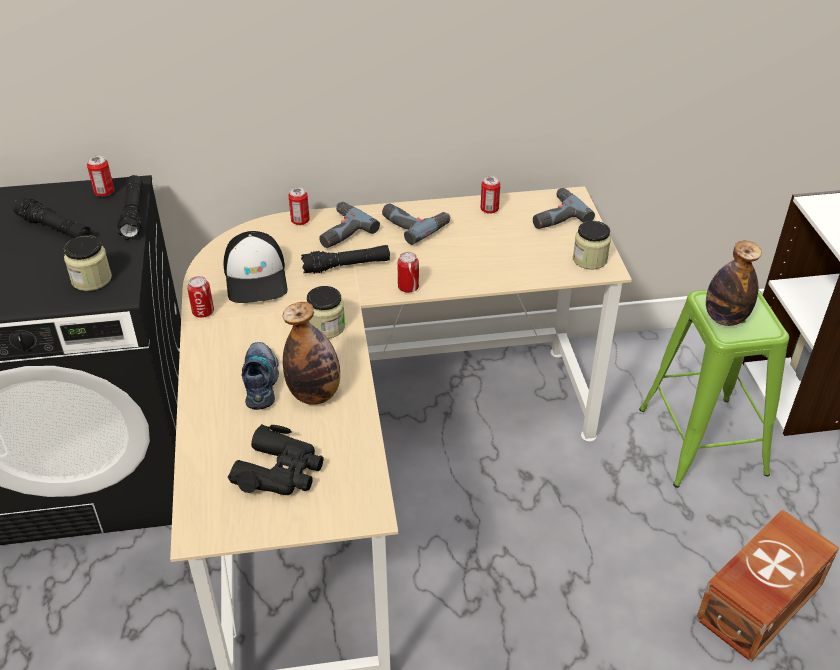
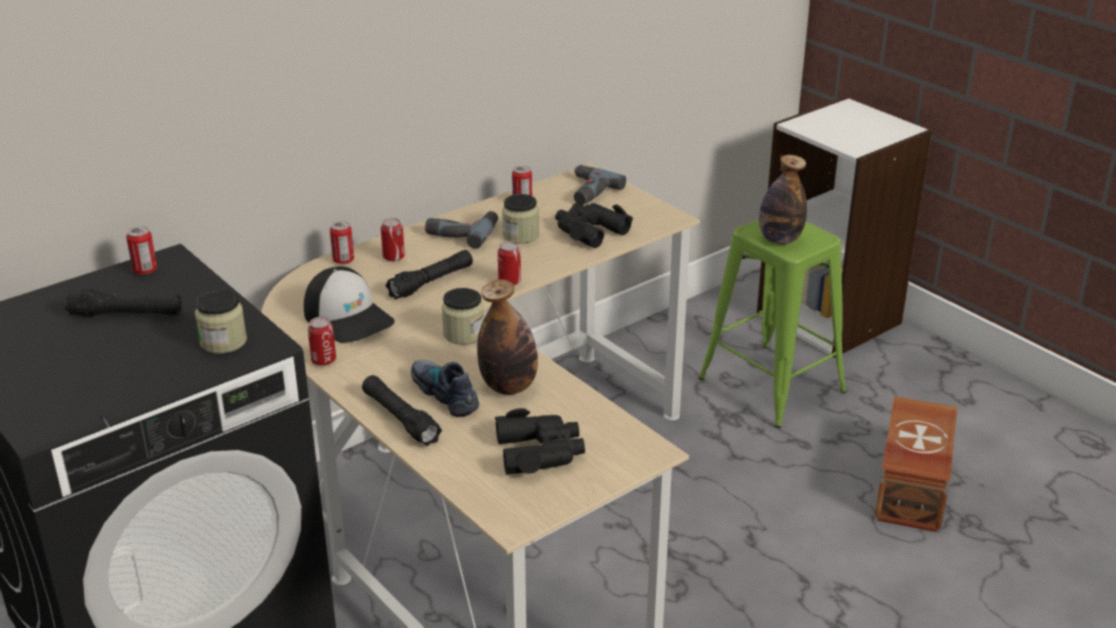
camera: 30 degrees left, 10 degrees down
black flashlight [117,175,143,240] -> black flashlight moved to [362,375,442,446]
power drill [319,202,380,248] -> can [381,218,405,262]
jar [573,221,611,270] -> jar moved to [502,194,539,244]
none -> black binoculars [555,203,633,248]

